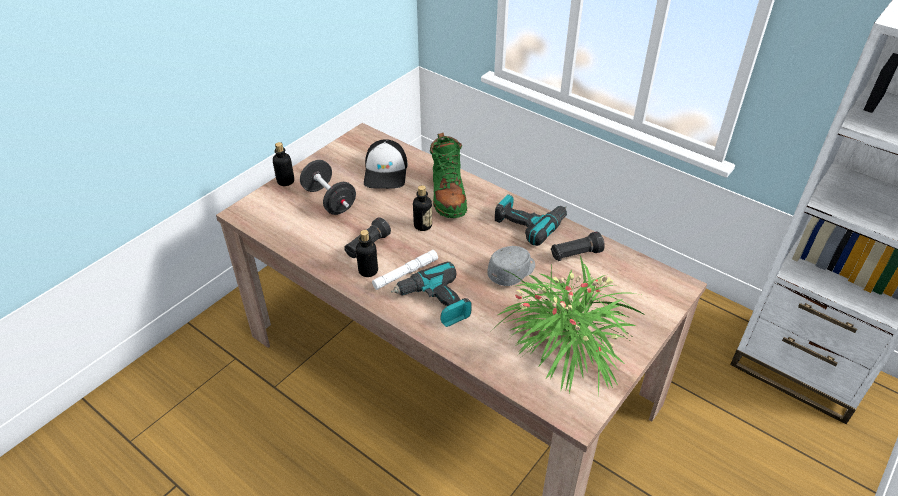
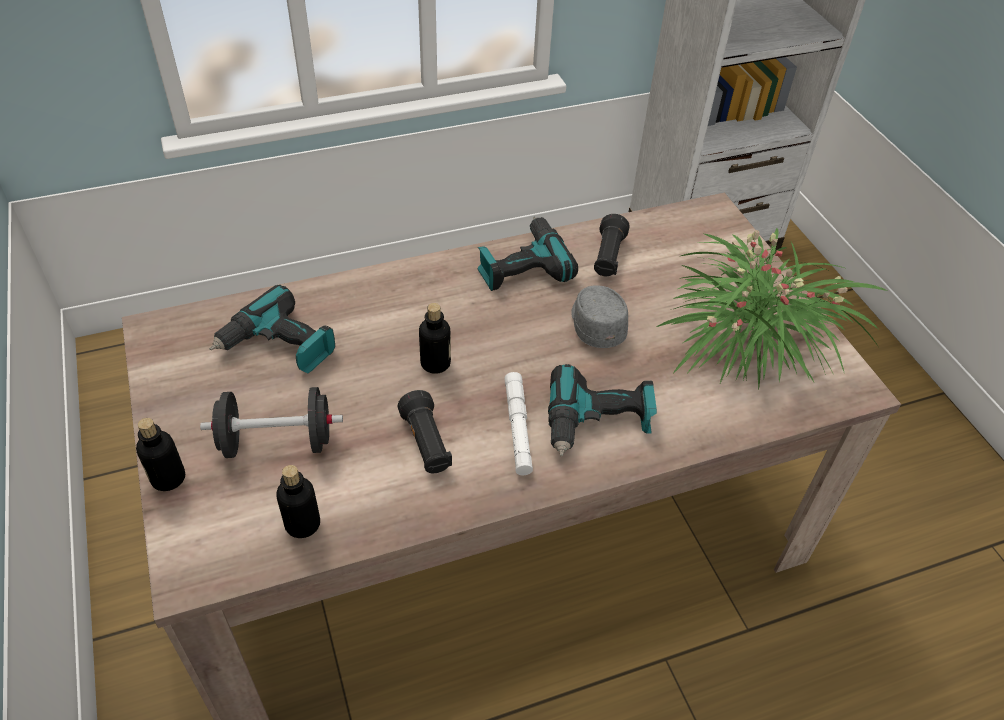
camera: 60 degrees left, 5 degrees up
bottle [356,230,378,277] -> bottle moved to [276,465,320,538]
cap [364,139,408,189] -> power drill [209,285,335,373]
green boot [430,133,467,218] -> none

